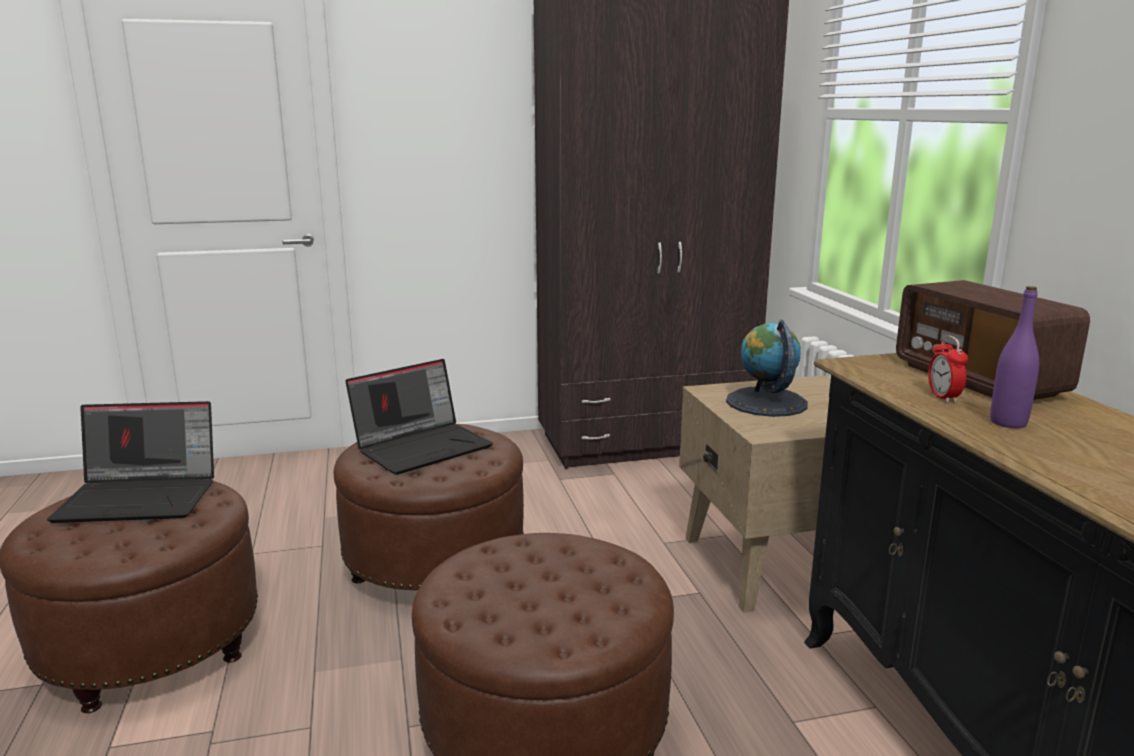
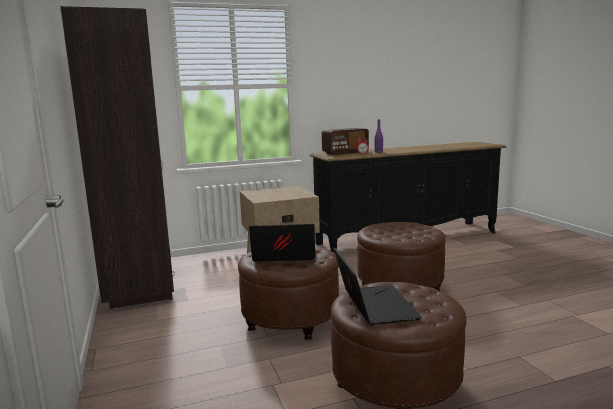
camera: 95 degrees left, 5 degrees down
laptop [345,359,493,475] -> laptop turned 45 degrees counterclockwise [249,224,315,262]
globe [726,320,808,417] -> none

